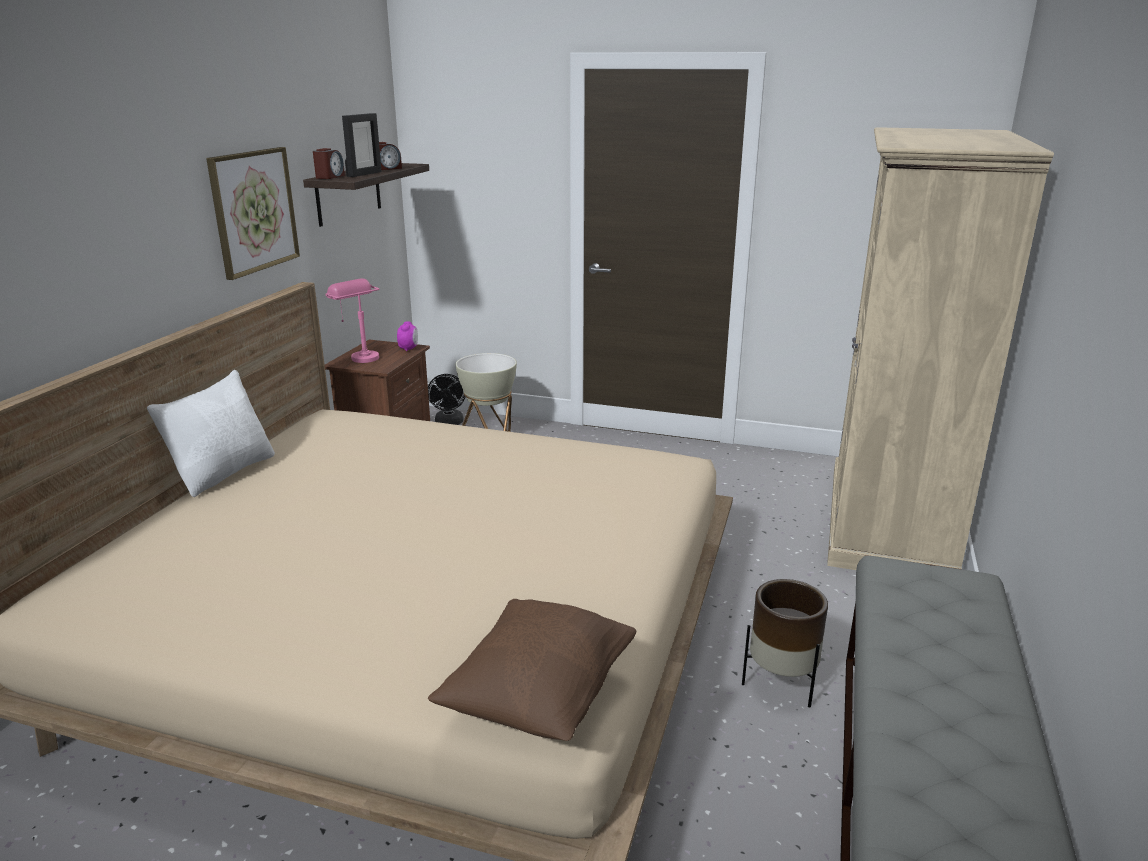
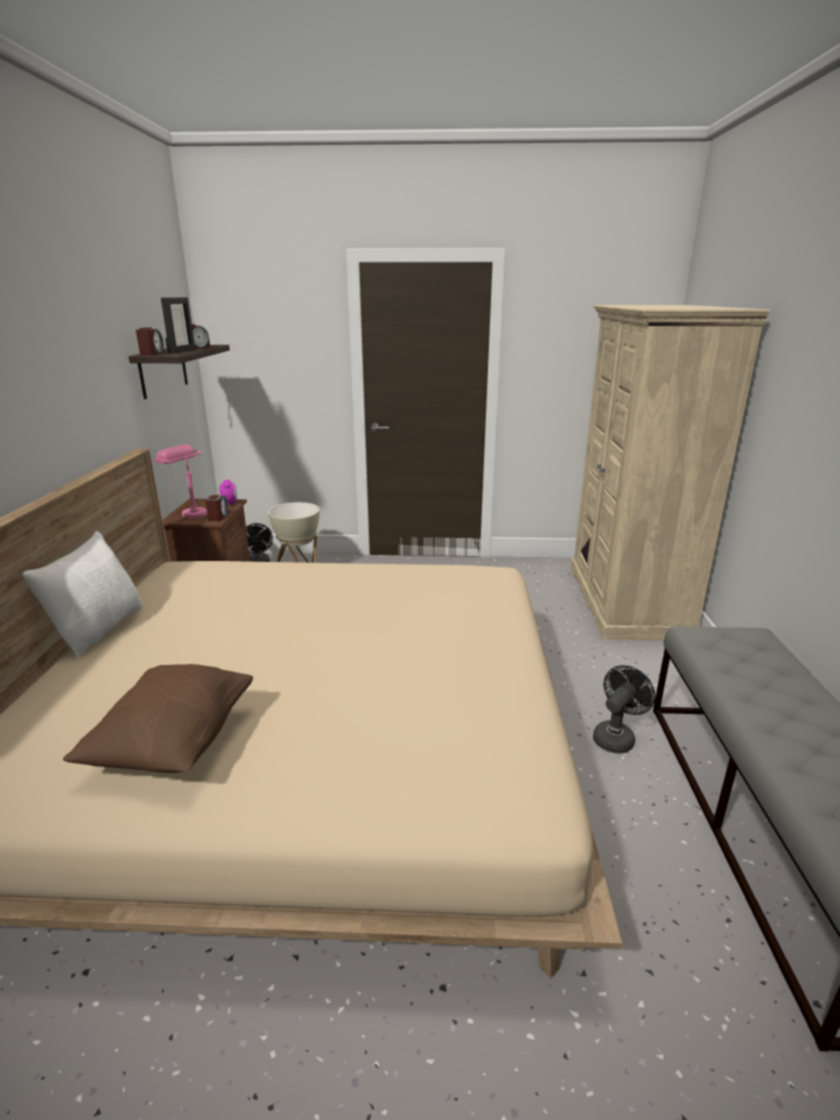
camera: 15 degrees left, 0 degrees up
picture [206,147,300,280] -> none
brown pillow [428,599,636,741] -> brown pillow moved to [63,664,253,773]
brown planter [742,579,828,708] -> black fan [593,665,655,754]
none -> alarm clock [205,495,228,521]

